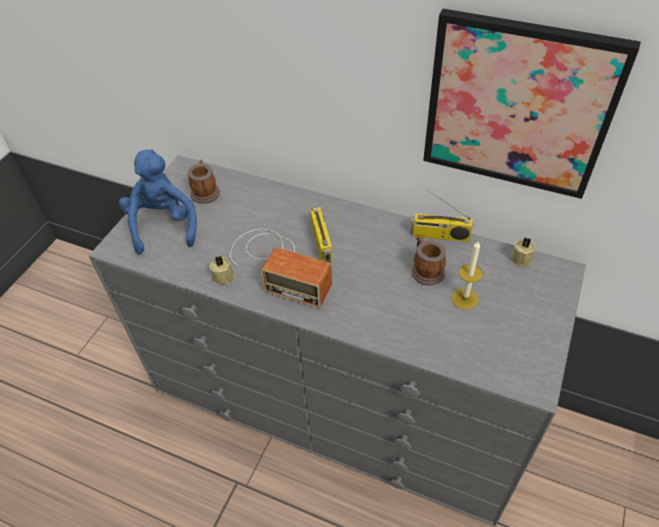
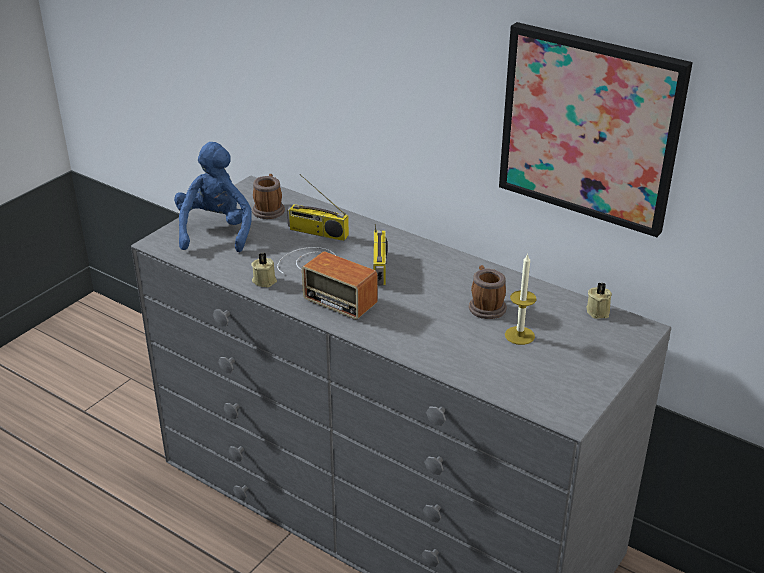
camera: 10 degrees right, 15 degrees down
radio [410,189,473,242] -> radio moved to [287,174,349,241]

